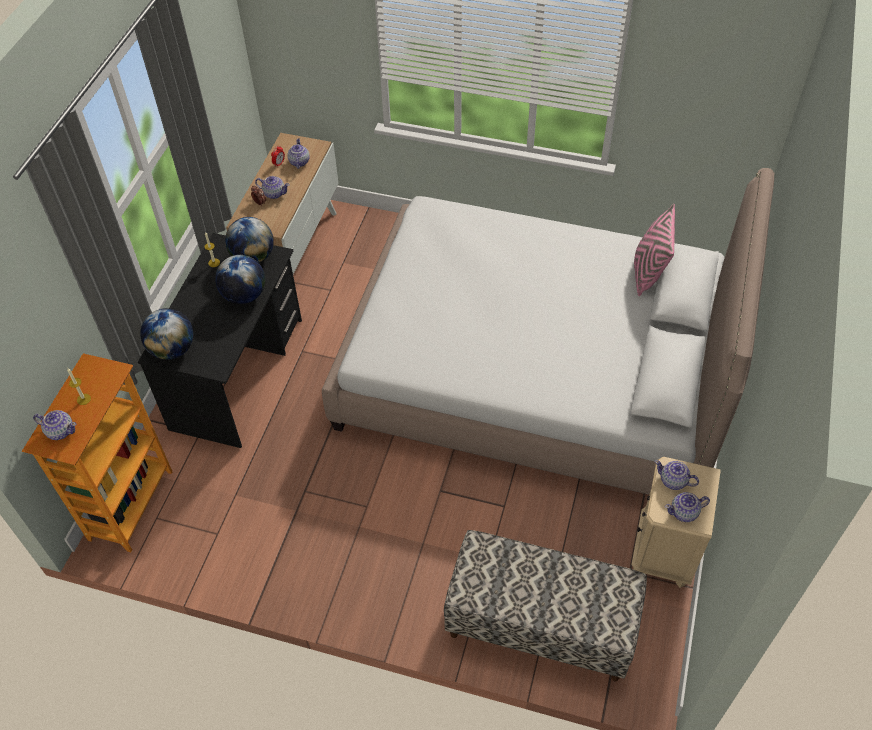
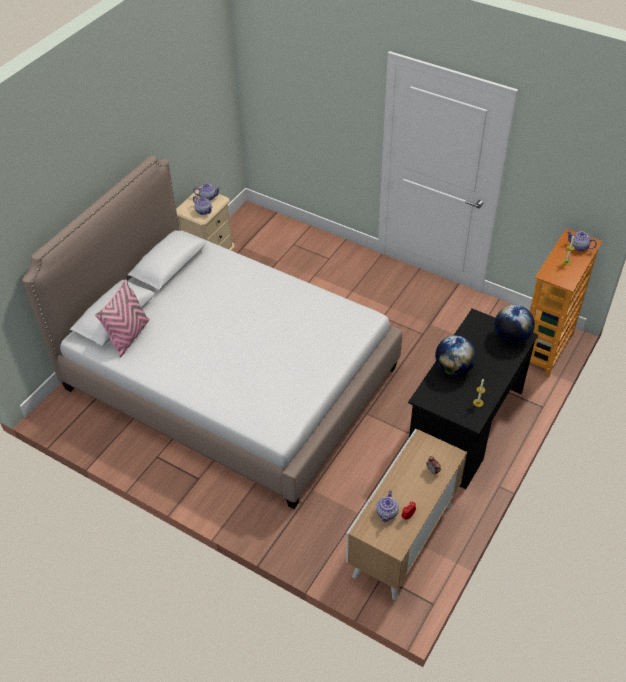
camera: 165 degrees left, 5 degrees down
globe [225,217,274,263] -> none
teapot [255,176,290,199] -> none
bench [444,530,647,681] -> none

